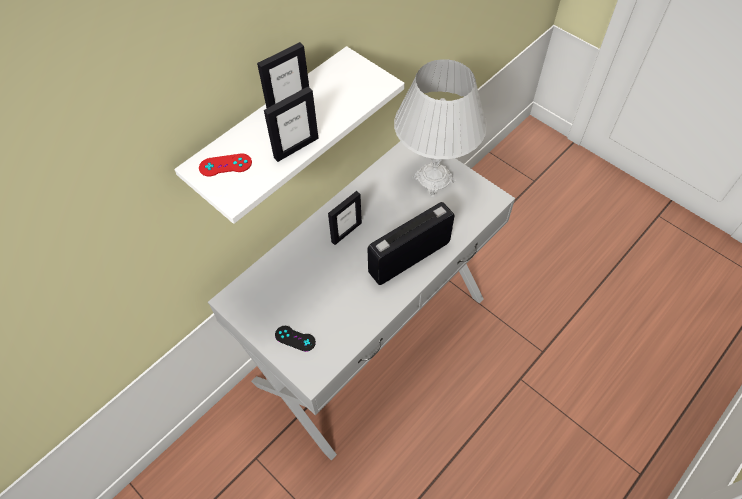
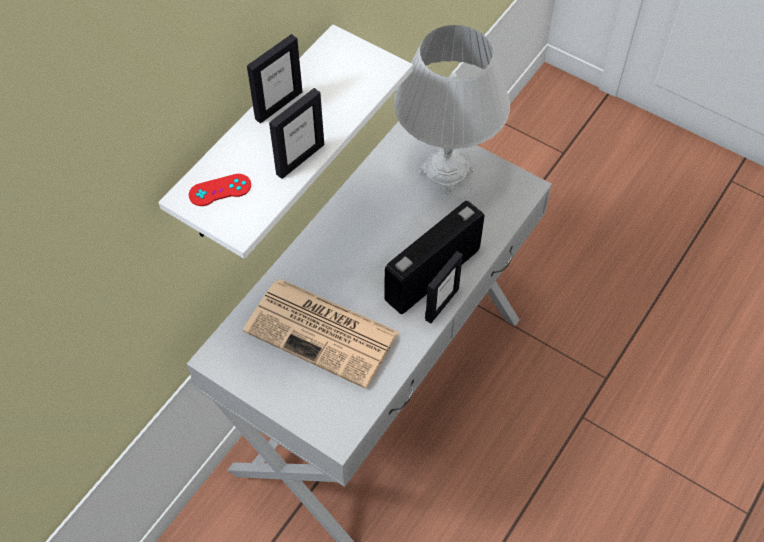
camera: 10 degrees left, 0 degrees up
black game controller [275,326,316,352] -> none
picture frame [328,191,362,245] -> picture frame moved to [425,251,463,323]
none -> newspaper [243,279,399,389]

